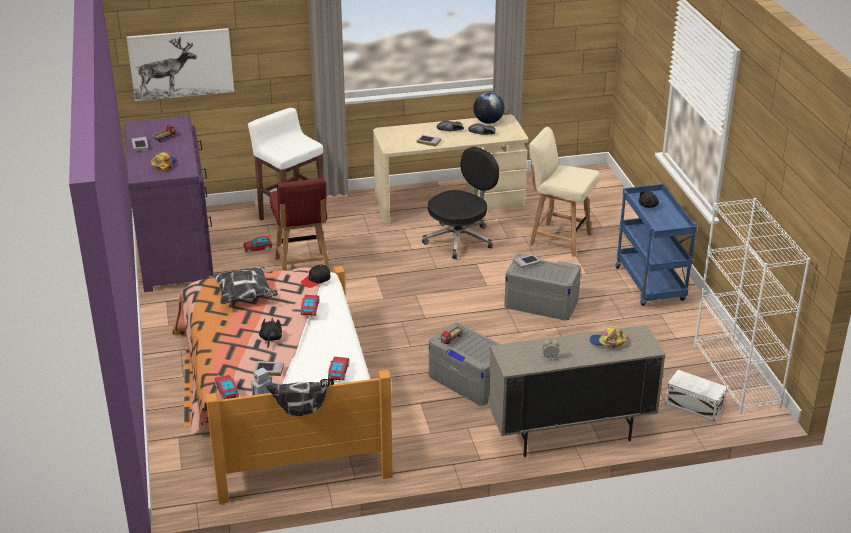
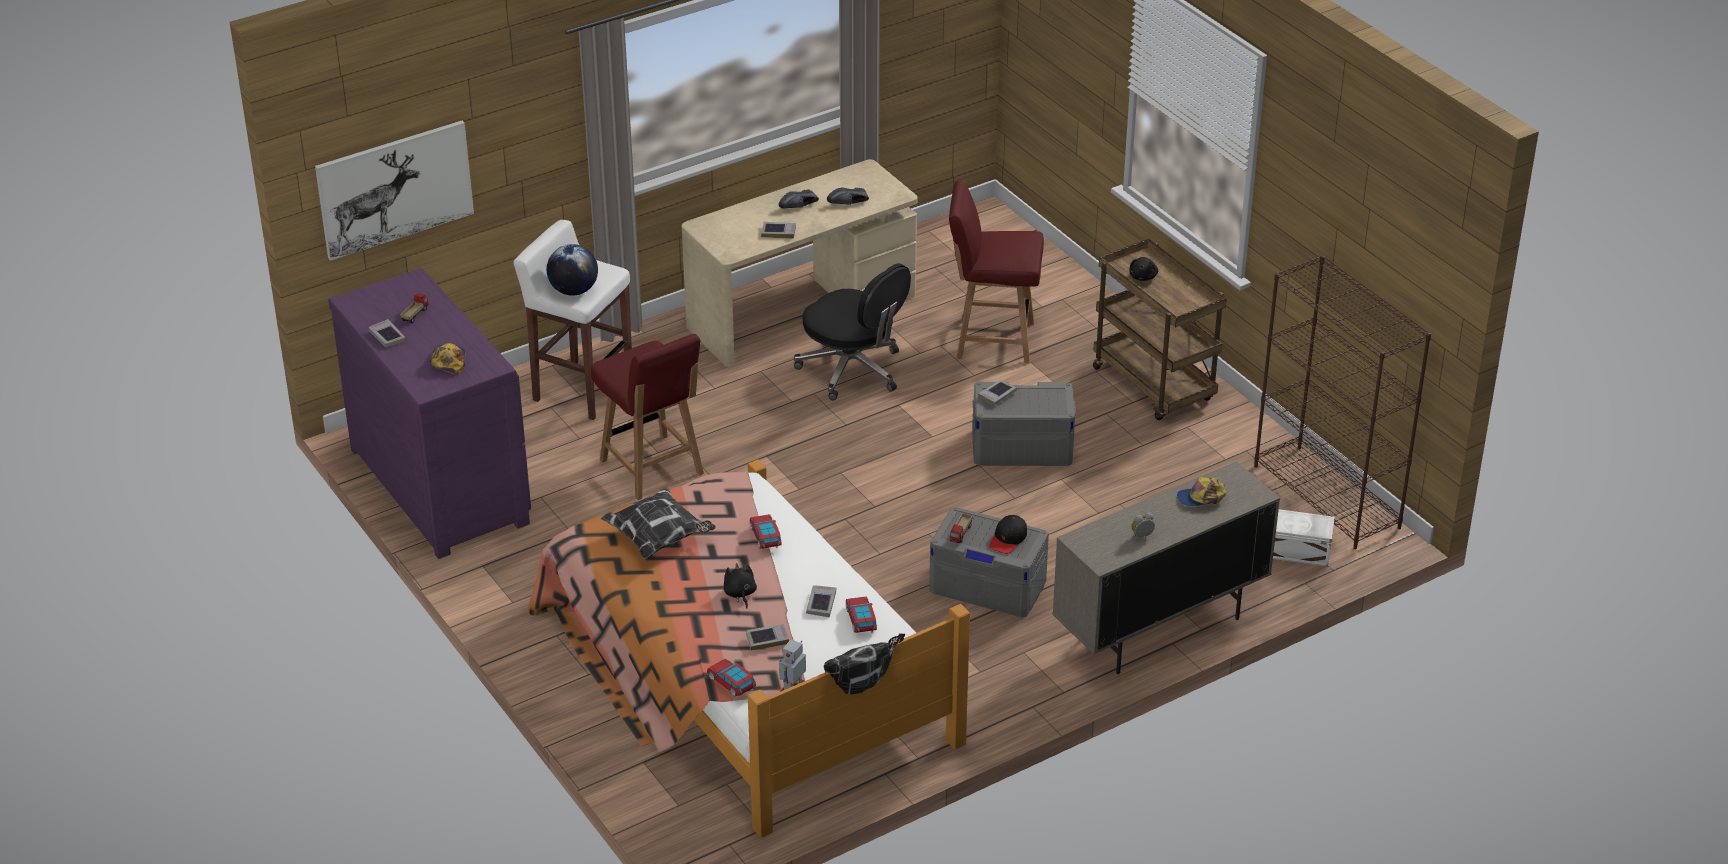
camera: 20 degrees left, 5 degrees up
toy car [243,236,272,253] -> none
black cap [301,265,331,288] -> black cap moved to [989,515,1027,554]
black office chair [422,147,499,259] -> black office chair turned 105 degrees clockwise [794,263,911,401]
globe [473,92,504,124] -> globe moved to [547,244,598,296]
beige chair [528,127,600,257] -> red chair [949,181,1044,363]
blue cart [616,184,697,306] -> brown cart [1093,239,1227,420]
white bookcase [694,198,811,414] -> brown bookcase [1254,255,1431,549]
none -> book [806,585,836,617]

